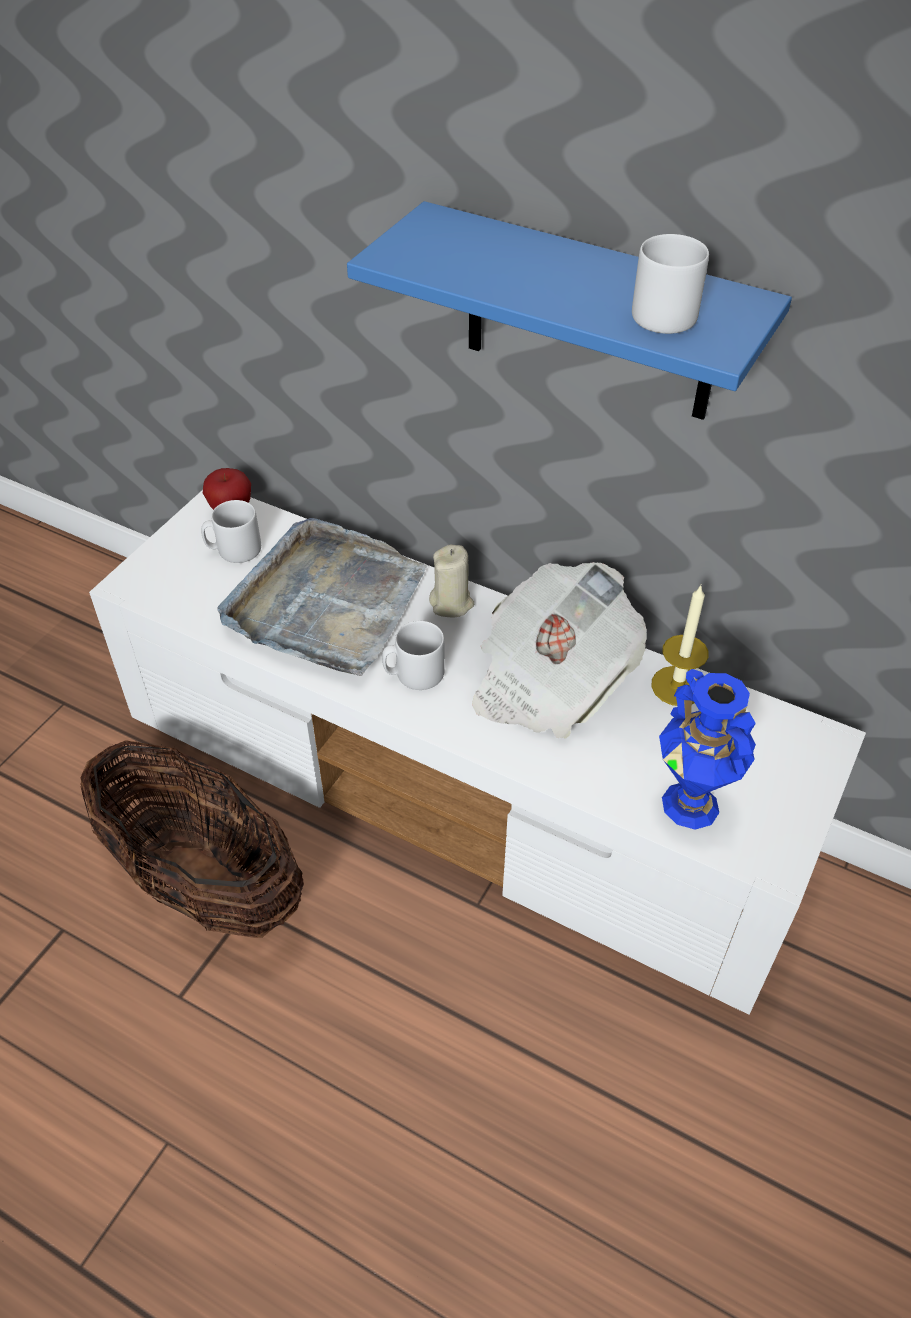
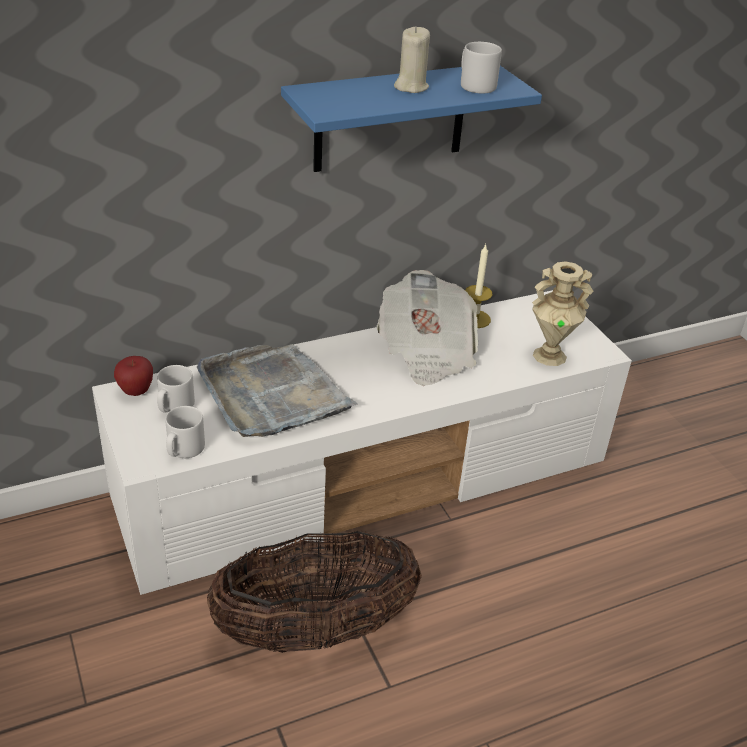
camera: 55 degrees left, 10 degrees down
grey mug [382,621,445,690] -> grey mug moved to [165,406,205,458]
beige candle [429,544,474,618] -> beige candle moved to [394,26,430,93]
blue vase [659,669,756,830] -> beige vase [532,261,593,366]

